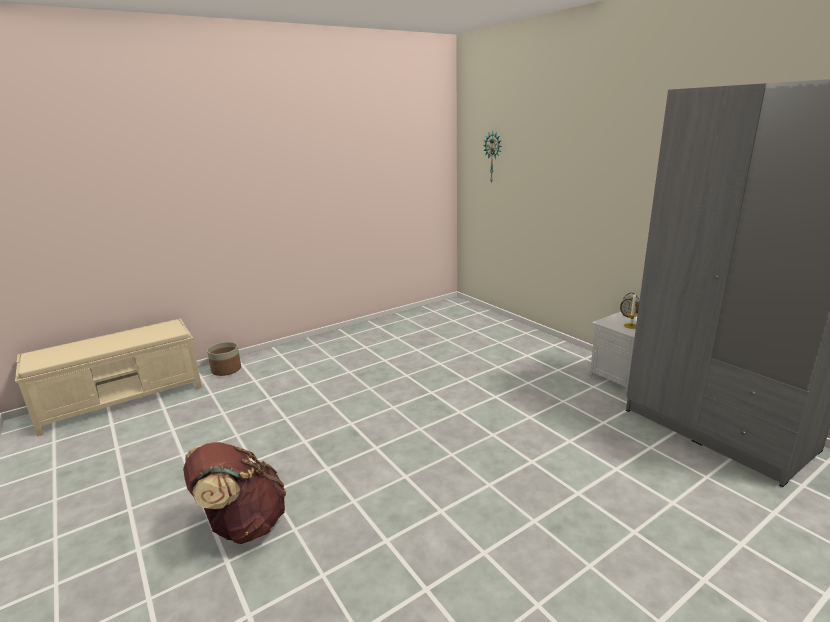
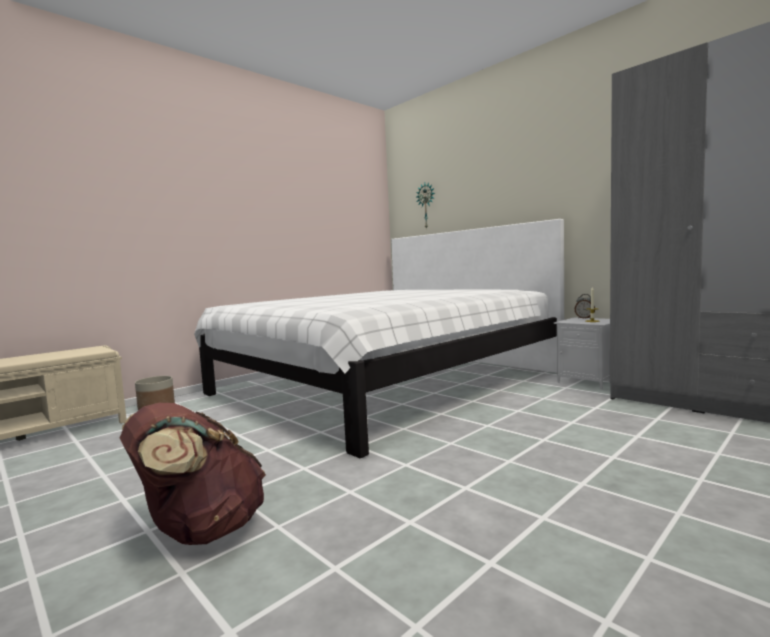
camera: 10 degrees left, 15 degrees down
none -> white bed [194,219,564,458]

